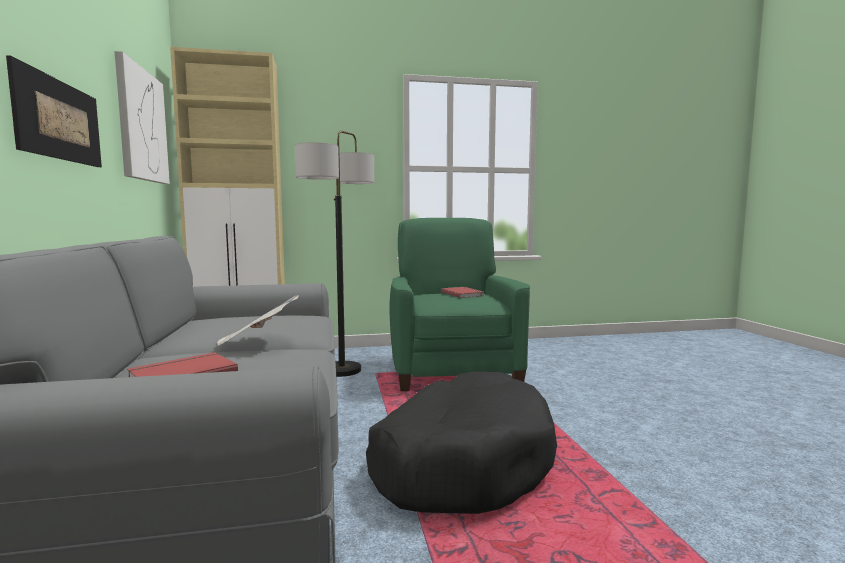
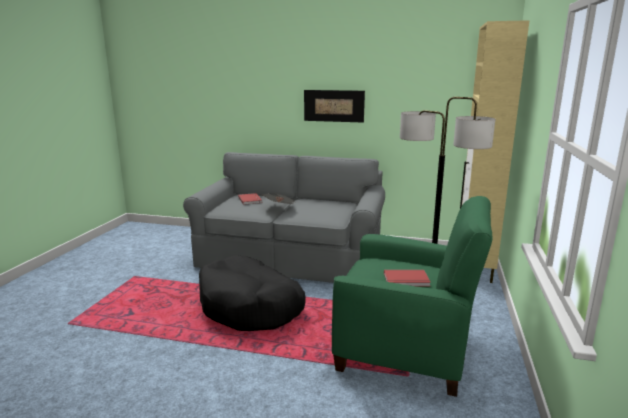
camera: 115 degrees right, 10 degrees up
picture [114,51,170,184] -> none

